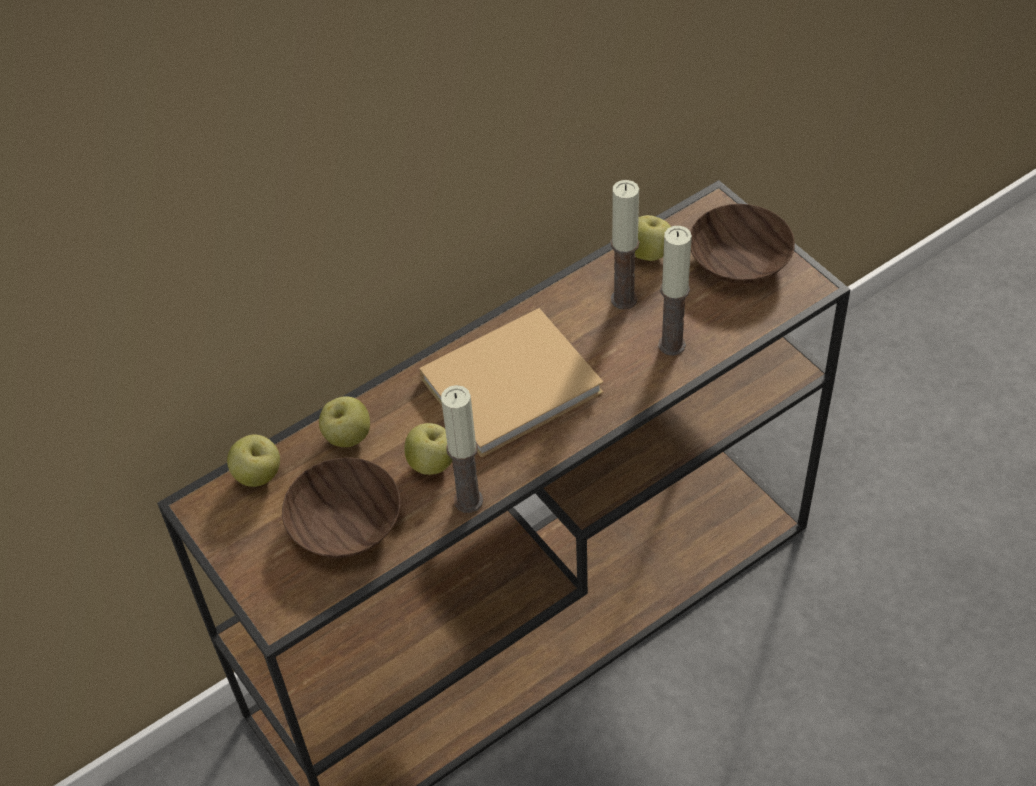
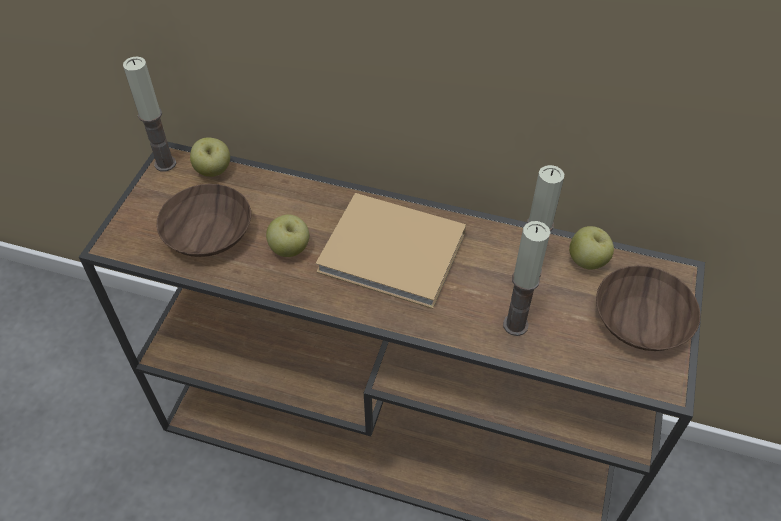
camera: 50 degrees right, 0 degrees up
apple [319,396,370,447] -> none
candle [441,385,483,513] -> candle moved to [123,56,176,171]

